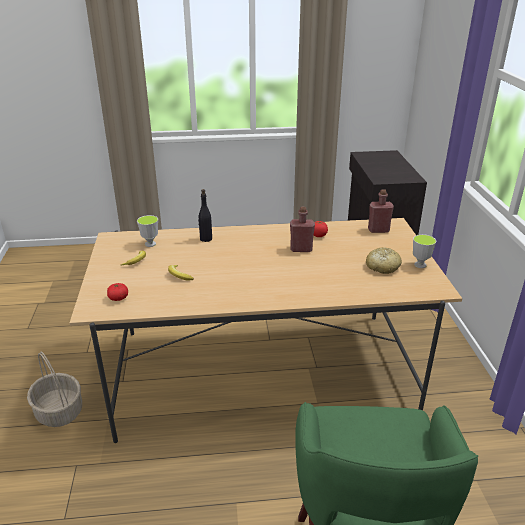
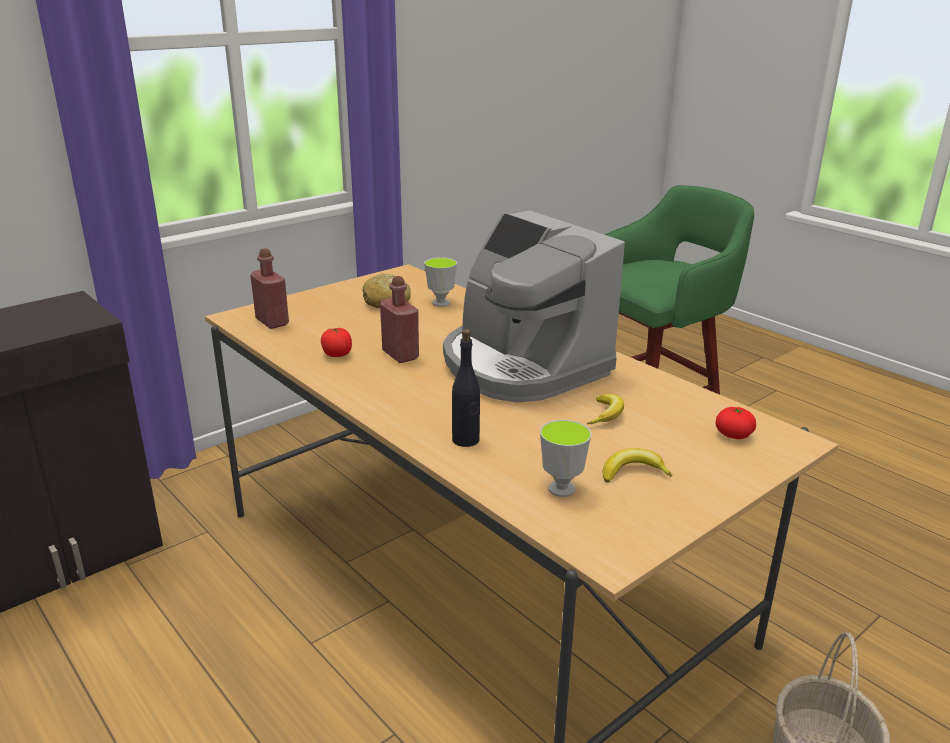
camera: 125 degrees left, 5 degrees down
cup [413,234,436,268] -> cup moved to [424,257,457,307]
none -> coffee machine [443,211,625,403]

